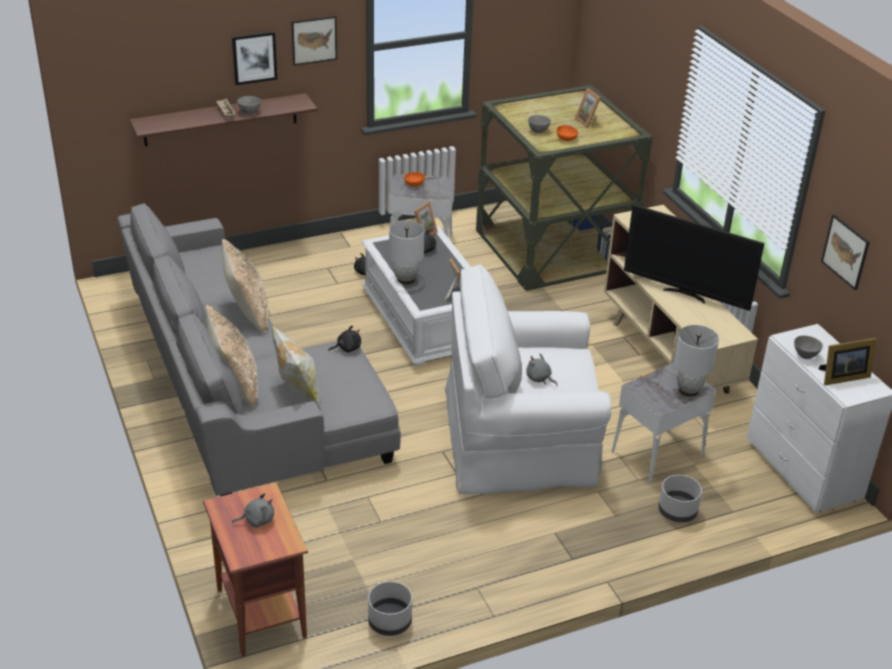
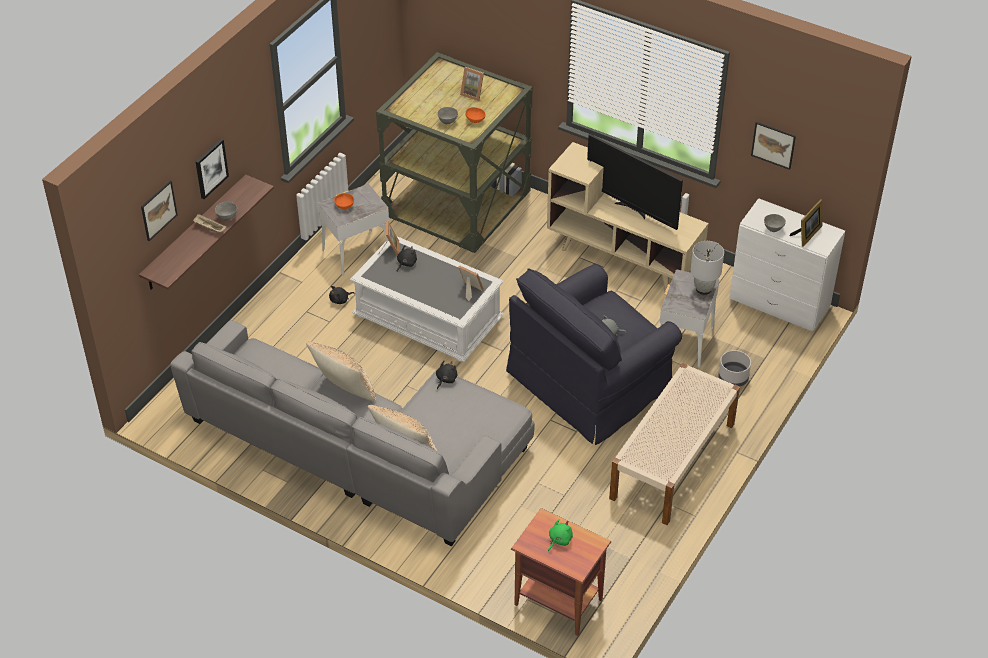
camera: 35 degrees left, 10 degrees up
grey plush toy [232,493,274,528] -> green plush toy [548,519,573,551]
pillow [272,326,321,410] -> none
picture [292,16,337,66] -> picture moved to [141,181,178,241]
grey planter [368,581,412,636] -> none
white table lamp [389,221,425,284] -> none
white armchair [445,264,611,494] -> black armchair [506,264,682,445]
television [624,204,764,311] -> television turned 45 degrees clockwise [587,134,683,230]
none -> beige bench [609,363,740,525]

